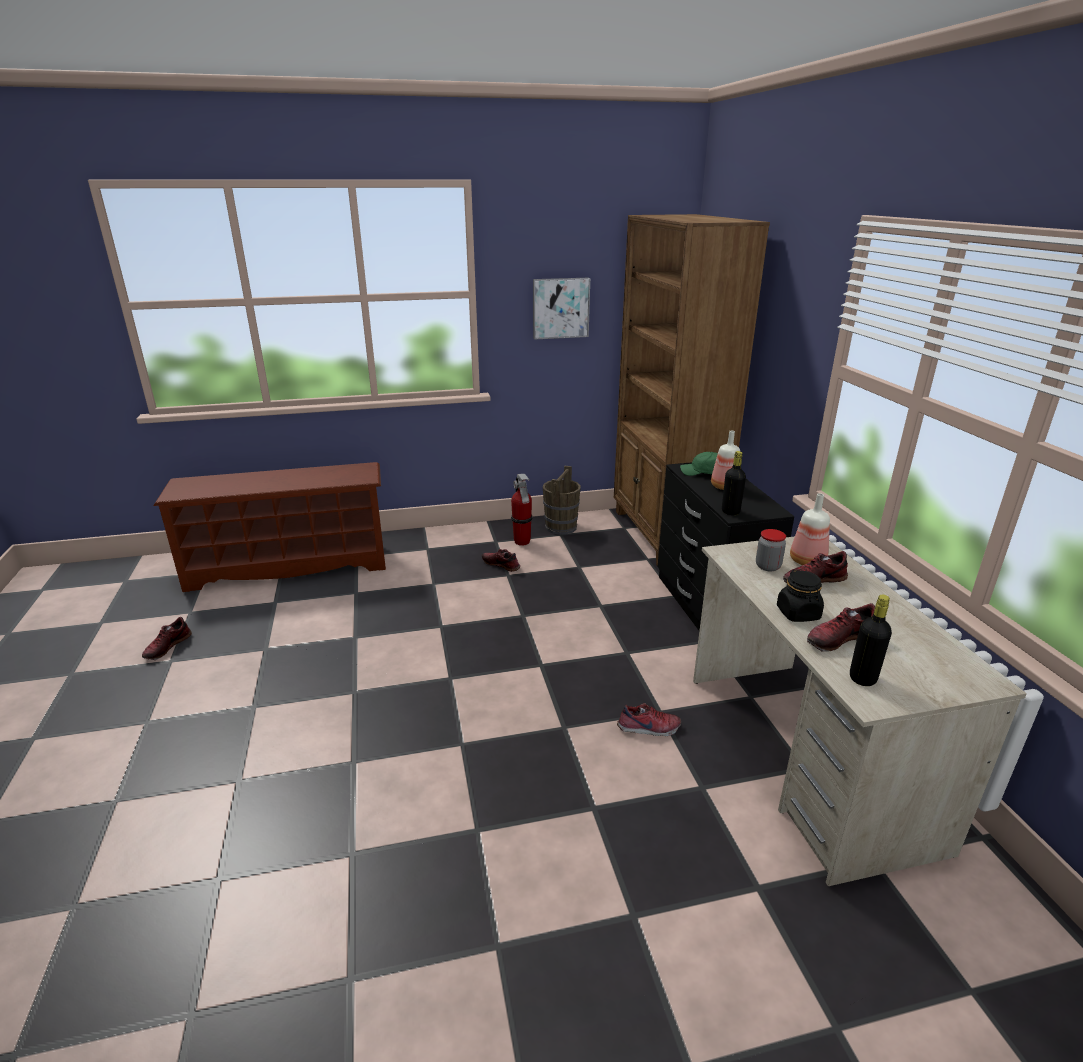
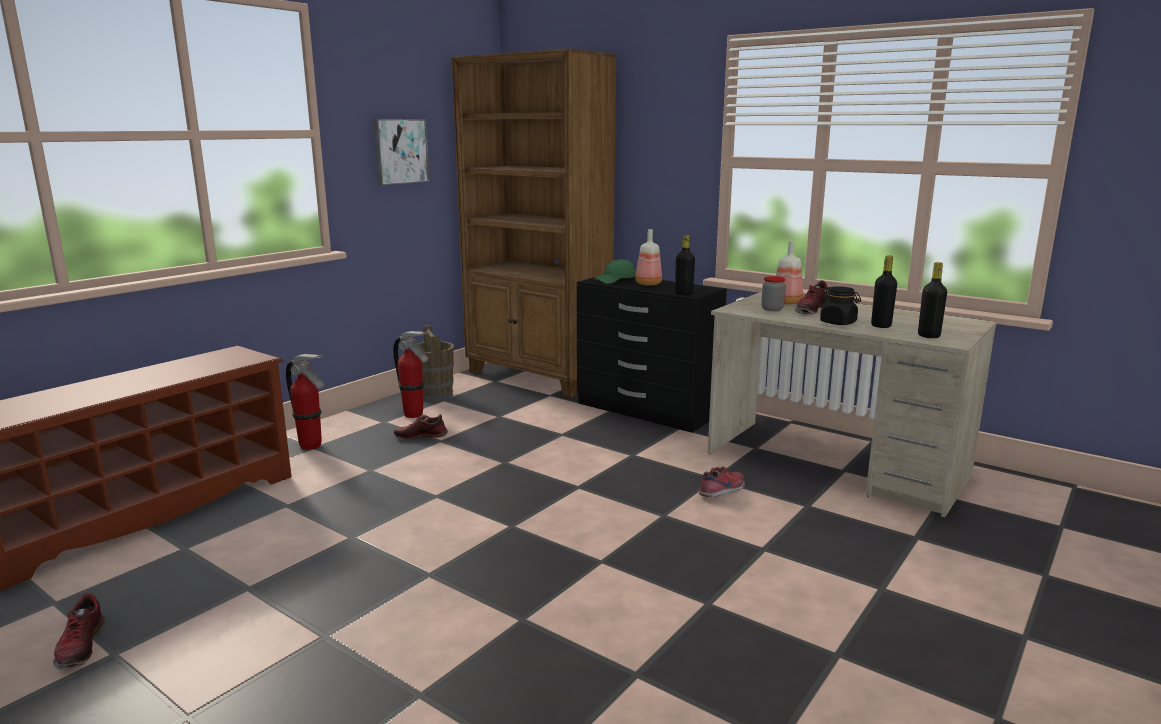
camera: 40 degrees left, 10 degrees down
shoe [807,603,875,652] -> black bottle [871,255,897,328]
none -> fire extinguisher [286,354,325,450]

